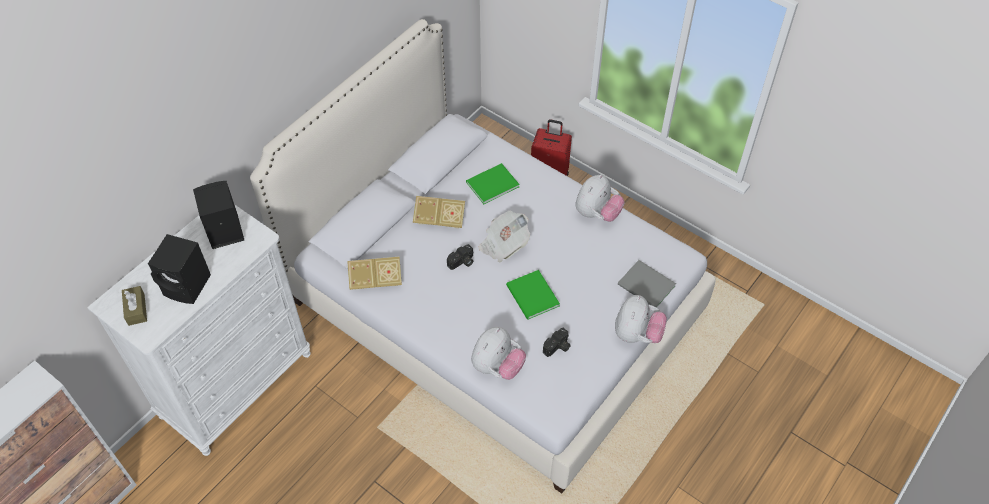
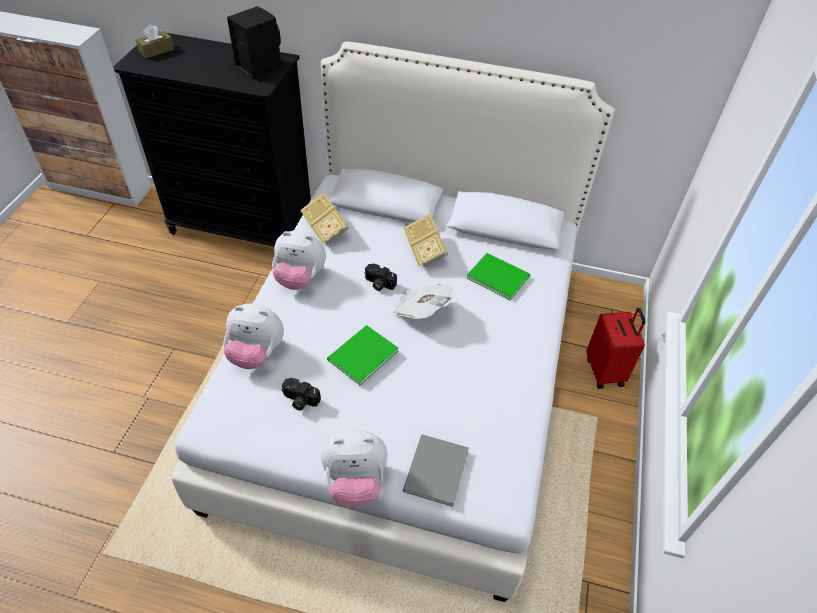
camera: 65 degrees right, 5 degrees down
white dresser [87,204,311,456] -> black dresser [113,31,311,247]
black speaker [148,234,211,304] -> none
plush toy [575,174,625,222] -> plush toy moved to [272,230,326,290]

